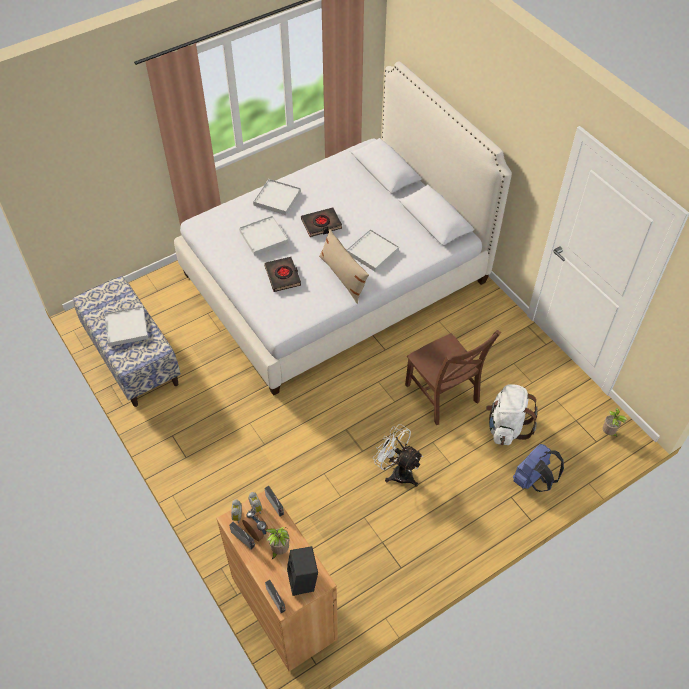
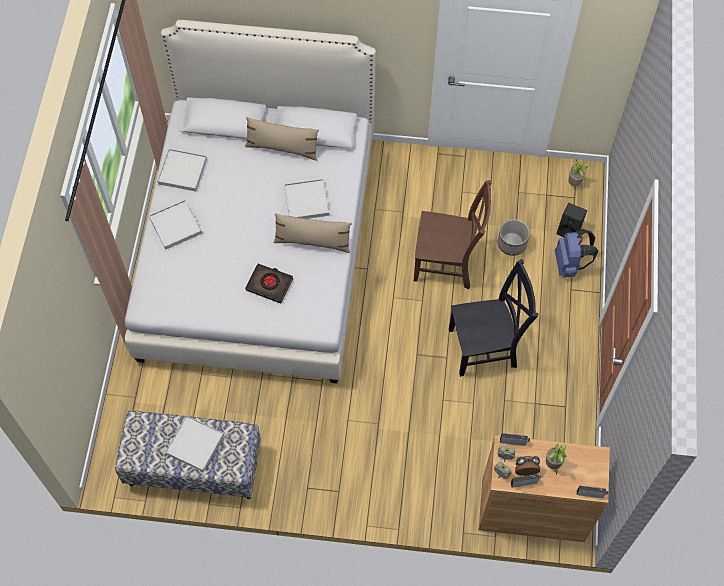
camera: 50 degrees left, 10 degrees up
white tray [239,215,289,256] -> white tray moved to [157,149,207,192]
black speaker [287,546,318,596] -> black speaker moved to [557,203,587,237]
black book [301,208,342,237] -> none
white fan [373,424,423,487] -> black chair [449,259,538,377]
white backpack [486,384,538,445] -> planter [497,219,530,256]
none -> beige pillow [245,117,319,161]

